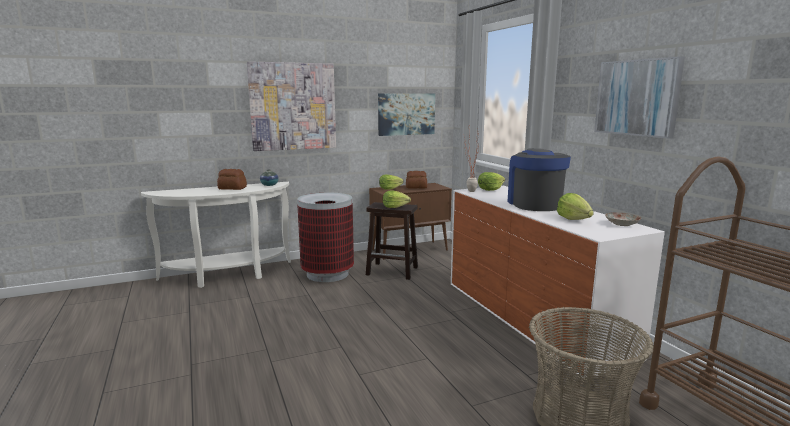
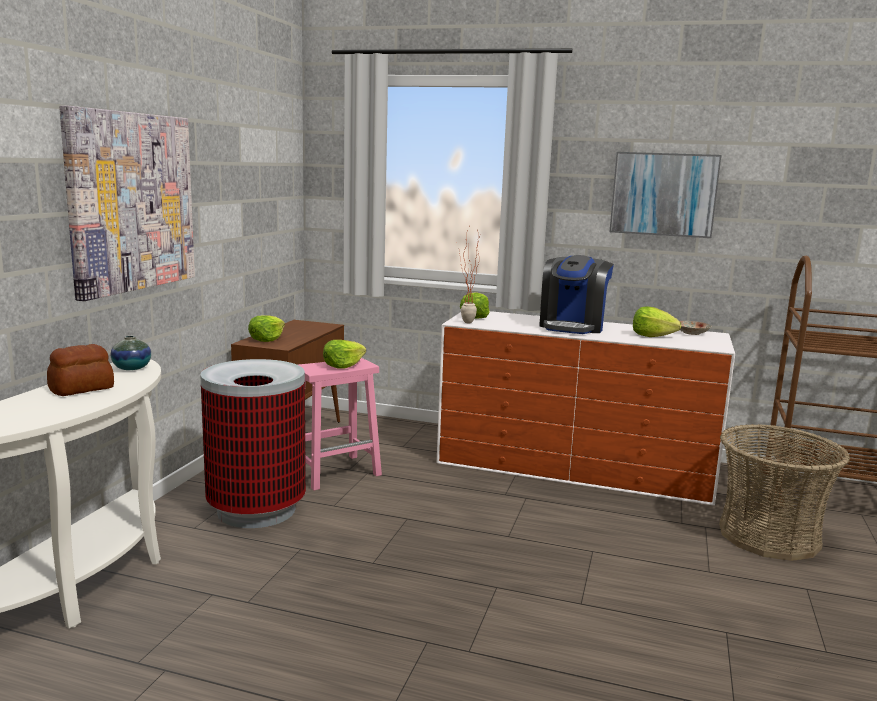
camera: 50 degrees left, 0 degrees up
brown stool [366,202,418,280] -> pink stool [297,358,382,491]
picture [378,93,435,136] -> none
bread [406,171,427,189] -> none
coffee machine [508,148,571,211] -> coffee machine turned 105 degrees counterclockwise [539,255,614,334]

